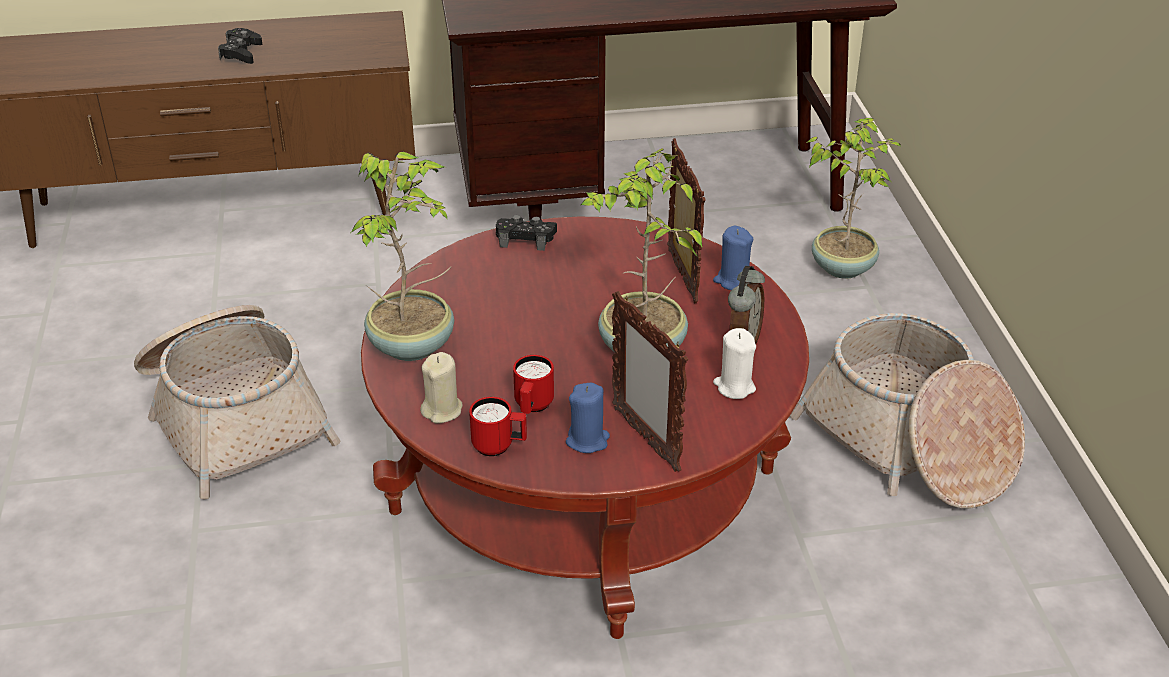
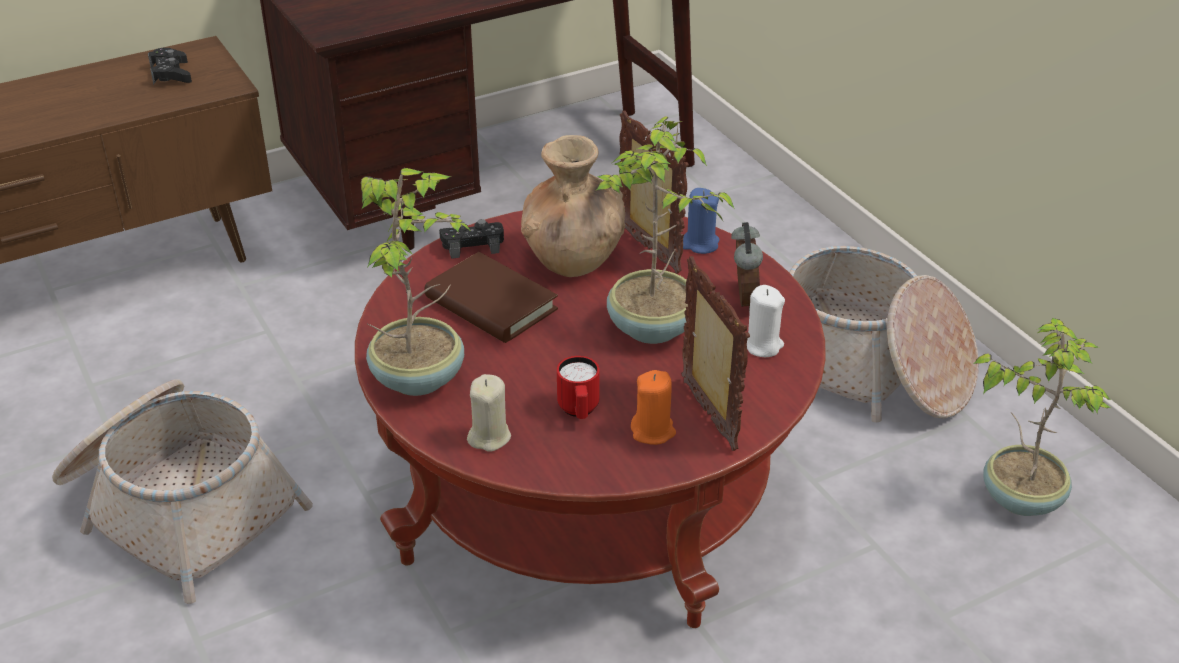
camera: 20 degrees left, 0 degrees up
black game controller [218,28,262,64] -> black game controller moved to [148,48,192,85]
red mug [469,397,527,456] -> none
blue candle [566,383,610,453] -> orange candle [631,370,676,445]
picture frame [612,291,688,472] -> picture frame turned 150 degrees counterclockwise [681,256,750,451]
potted plant [806,118,902,279] -> potted plant moved to [973,318,1111,516]
none -> brown book [424,252,558,343]
none -> brown vase [521,135,625,277]

